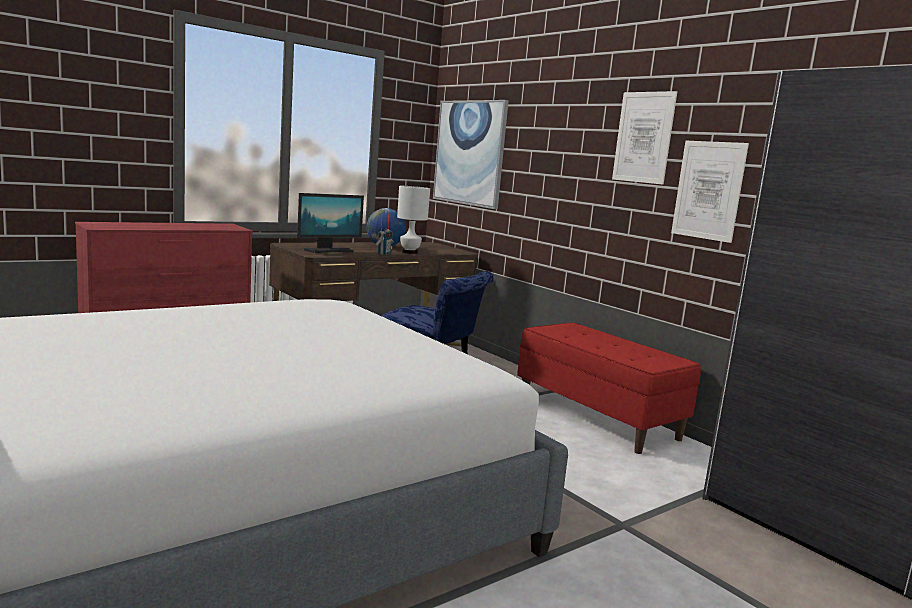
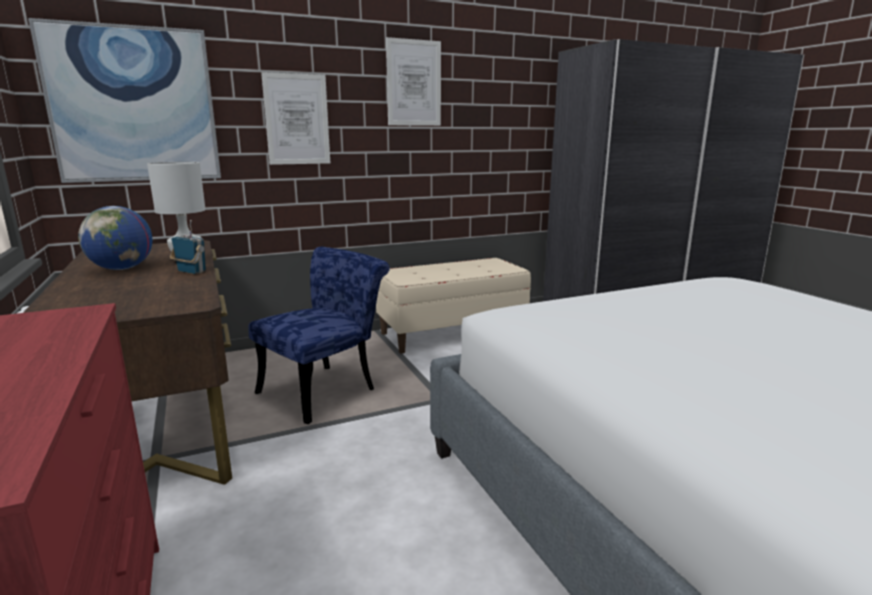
camera: 75 degrees left, 5 degrees up
monitor [297,193,364,253] -> none
red bench [517,323,701,454] -> beige bench [376,258,531,354]
picture [671,141,749,243] -> picture moved to [261,72,330,165]

